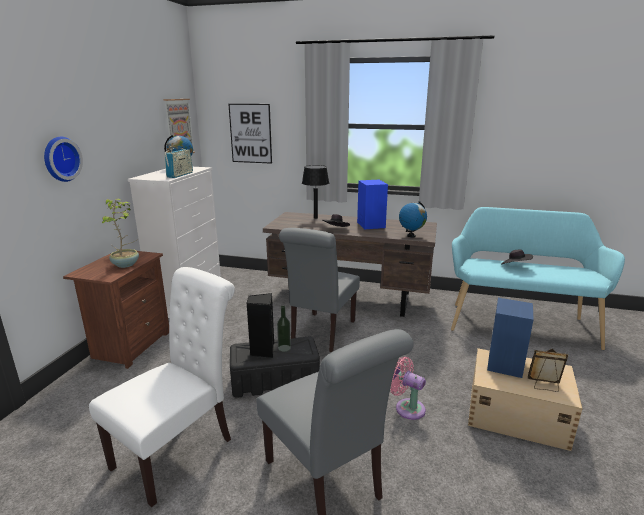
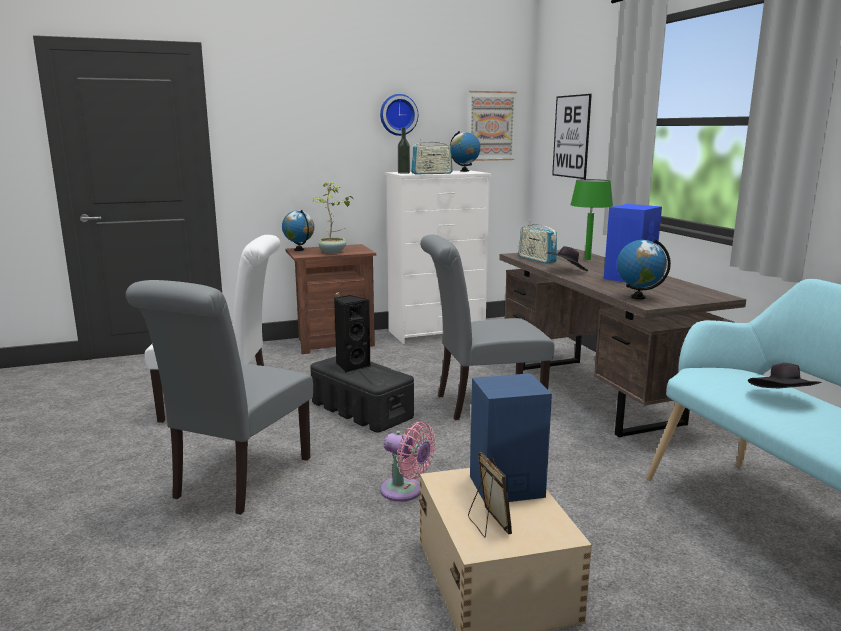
camera: 55 degrees right, 5 degrees down
wall clock [44,137,83,182] -> wall clock moved to [380,94,418,136]
bottle [277,306,291,352] -> bottle moved to [398,127,410,174]
black table lamp [302,165,329,219] -> green table lamp [570,179,613,260]
pink fan [390,357,426,420] -> pink fan turned 120 degrees clockwise [380,422,436,502]
none -> globe [282,210,314,251]
none -> radio [519,219,557,264]

